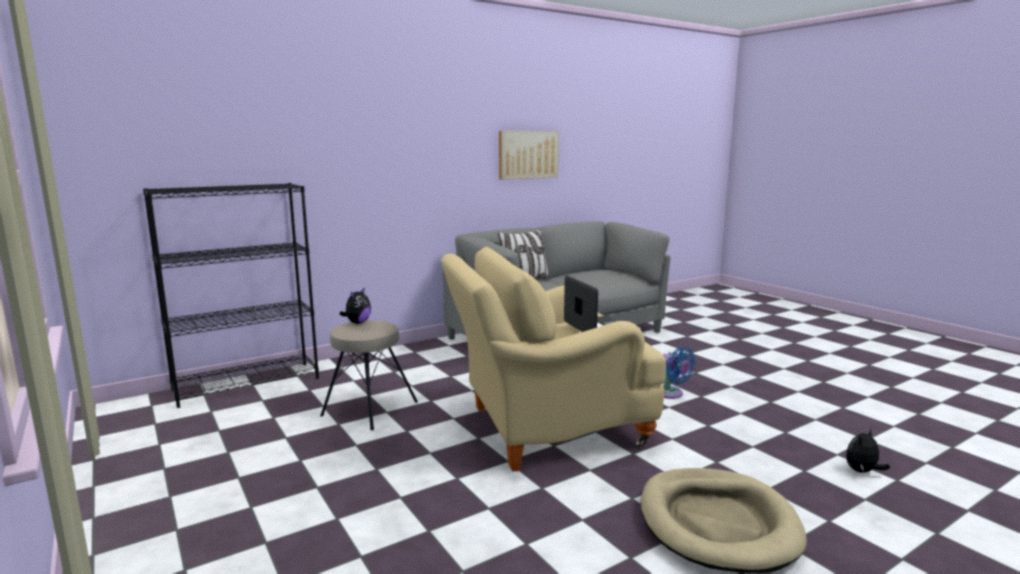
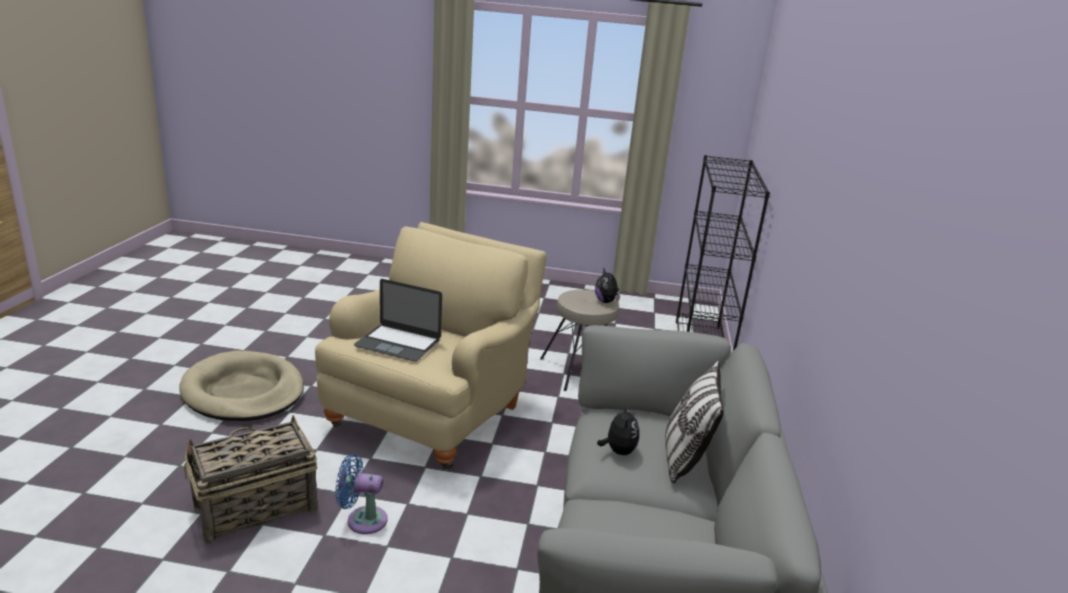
camera: 130 degrees right, 10 degrees up
picture [499,131,559,180] -> none
plush toy [846,428,890,473] -> plush toy moved to [597,404,639,455]
none -> basket [184,415,318,544]

